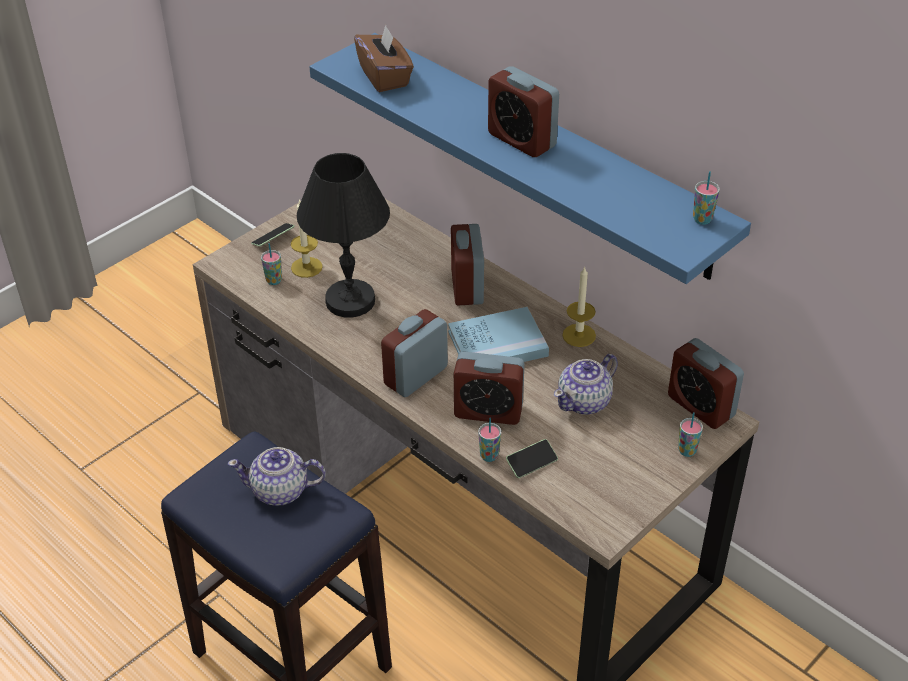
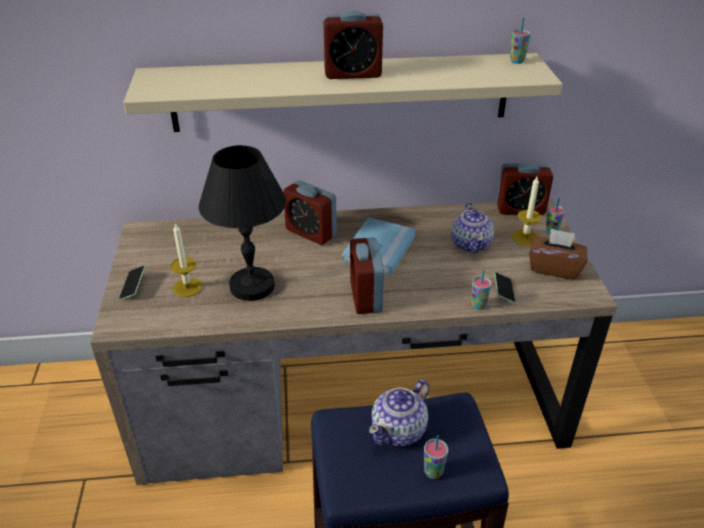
camera: 50 degrees left, 5 degrees down
cup [261,243,282,285] -> cup moved to [424,435,448,479]
blue shelf [309,33,751,284] -> beige shelf [123,53,563,132]
brown tissue box [354,25,414,92] -> brown tissue box moved to [529,228,587,280]
alarm clock [454,351,525,425] -> none
candle [562,266,596,347] -> candle moved to [512,177,541,246]

